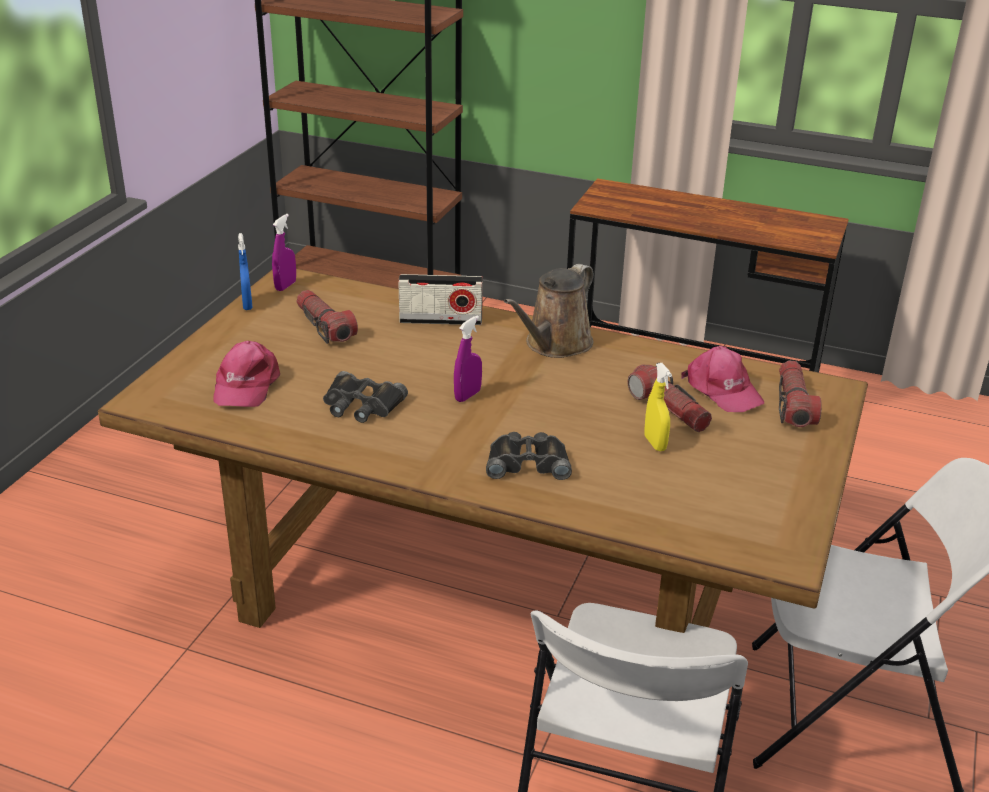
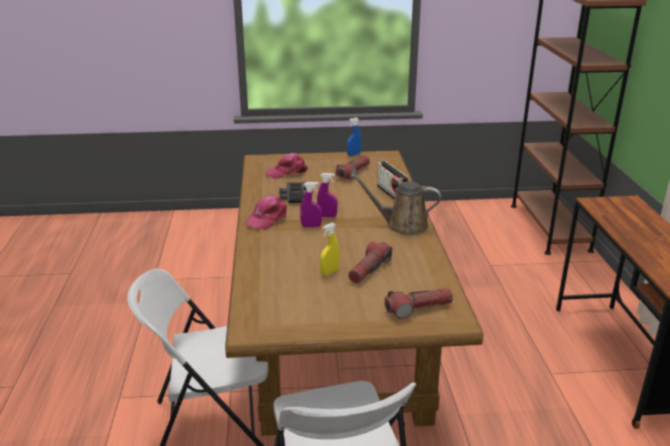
camera: 65 degrees right, 5 degrees down
purple spray bottle [272,214,296,291] -> purple spray bottle moved to [300,182,322,227]
black binoculars [486,432,572,480] -> none
pink cap [681,346,764,412] -> pink cap moved to [245,195,287,230]

